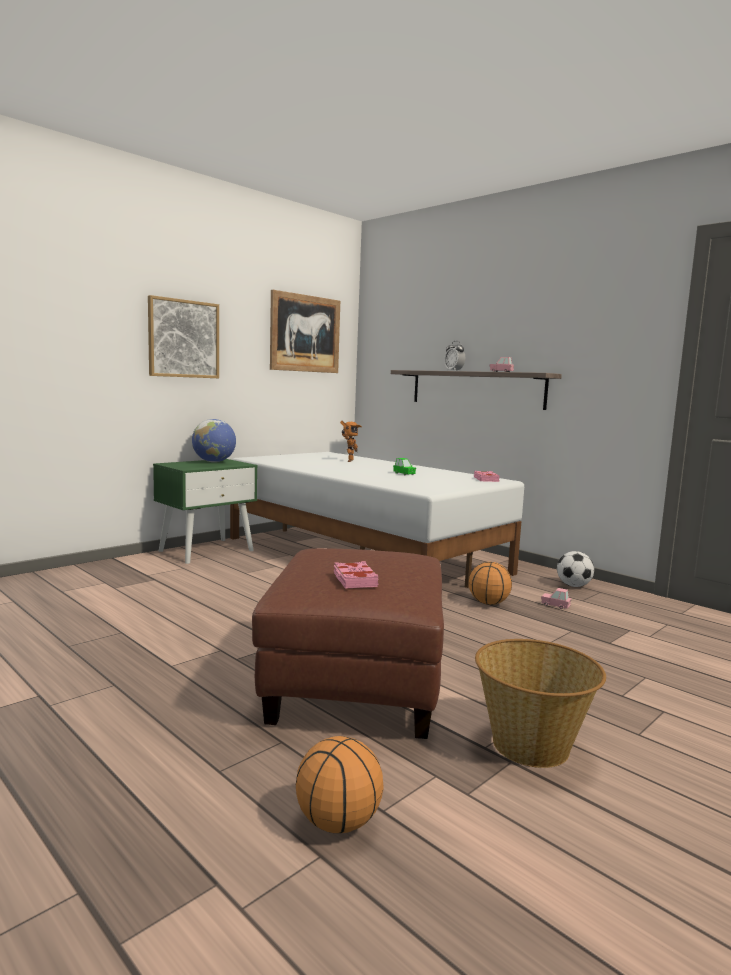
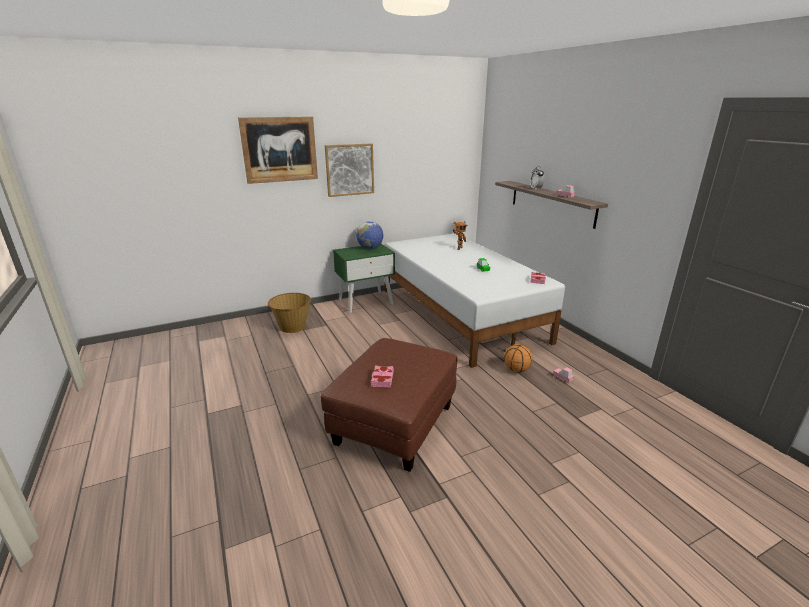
camera: 20 degrees right, 15 degrees up
picture [270,290,340,373] -> picture moved to [238,116,318,184]
basketball [296,736,384,833] -> none
basket [475,639,606,768] -> basket moved to [268,293,311,333]
football [557,551,594,587] -> none

